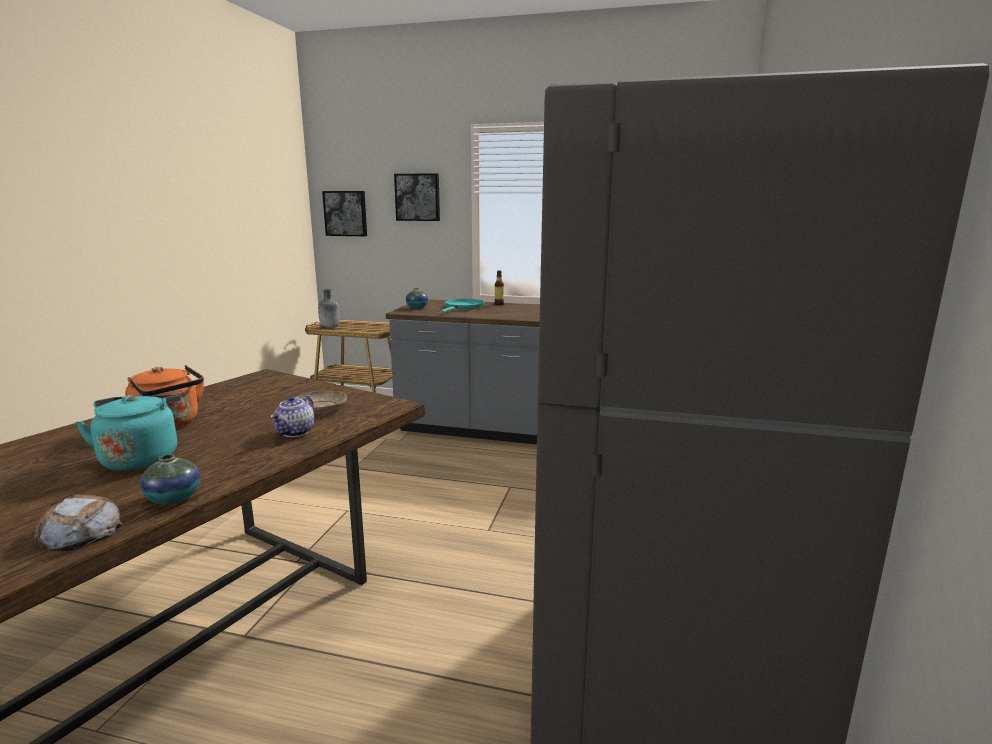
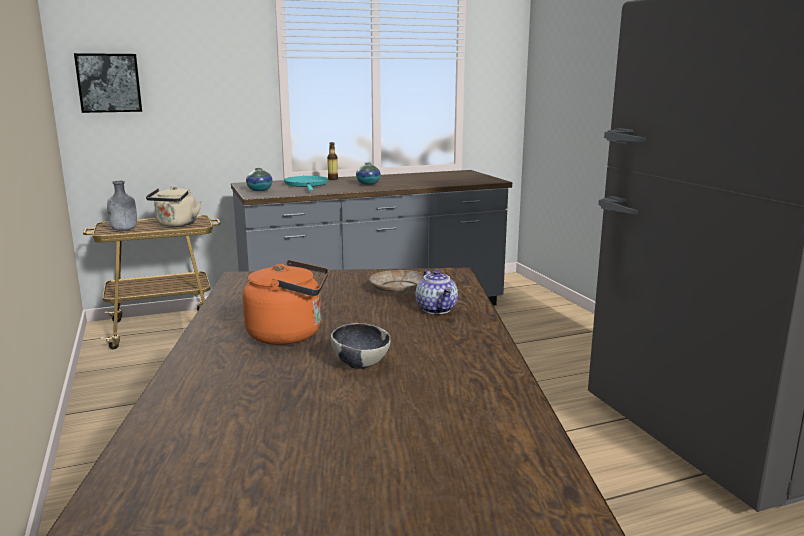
camera: 35 degrees left, 0 degrees up
bread [34,494,123,551] -> none
turquoise kettle [76,395,181,471] -> bowl [331,323,391,369]
vase [140,454,200,504] -> vase moved to [356,163,381,185]
picture [394,173,440,221] -> none
none -> beige kettle [146,186,201,227]

